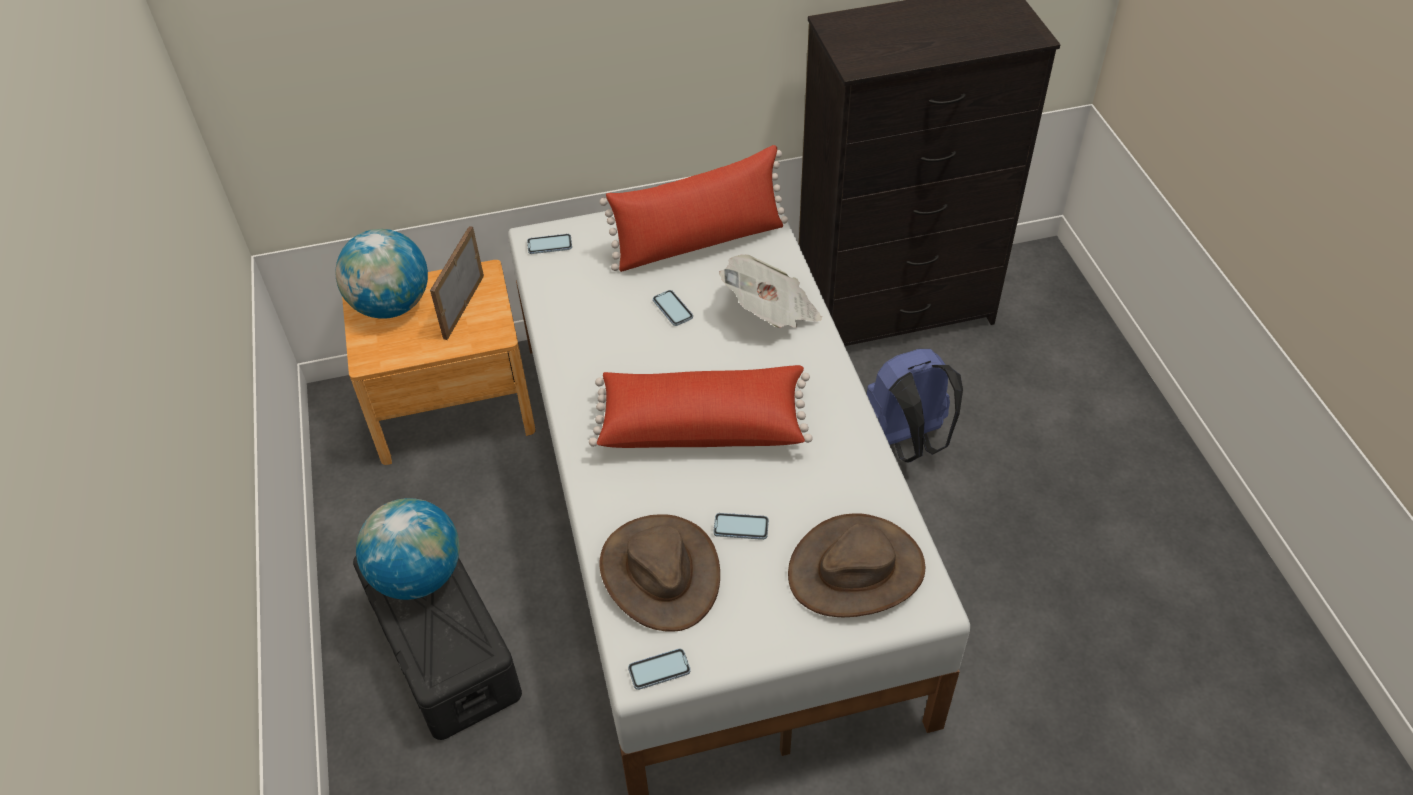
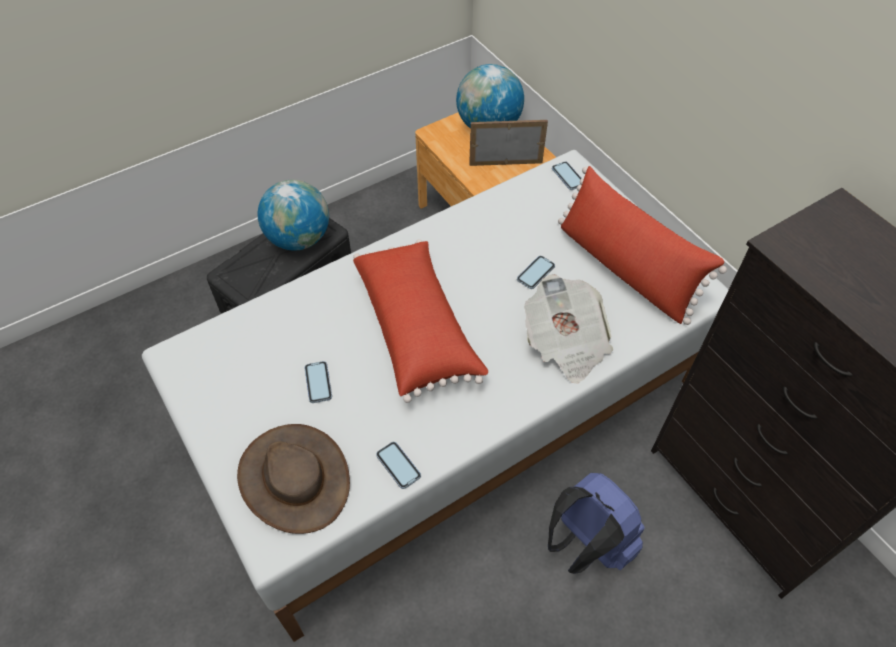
camera: 70 degrees right, 5 degrees up
brown hat [599,514,720,632] -> none
phone [628,648,691,690] -> phone moved to [376,442,421,489]

